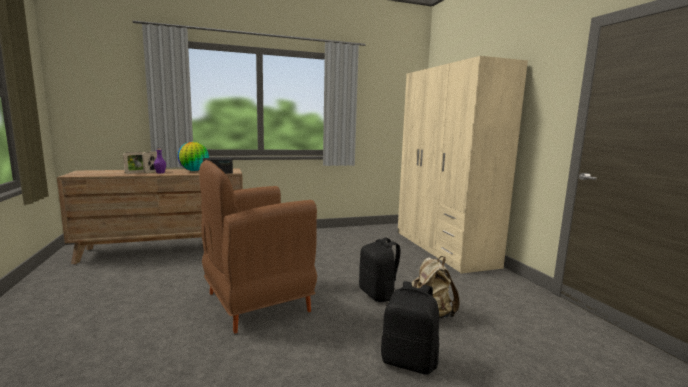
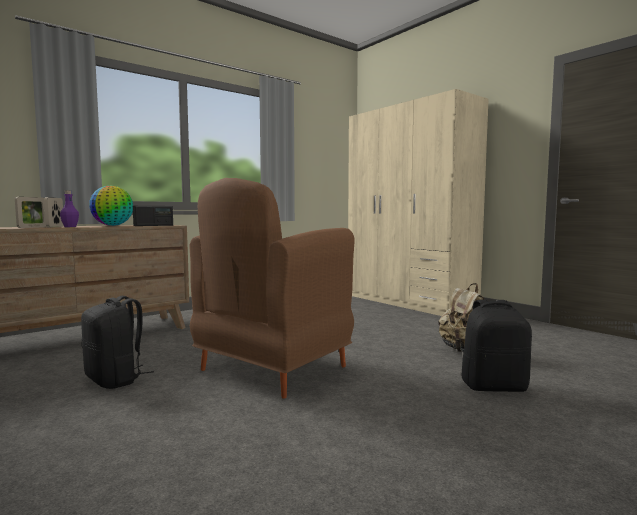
camera: 20 degrees left, 5 degrees down
black backpack [359,238,400,302] -> black backpack moved to [81,296,154,389]

